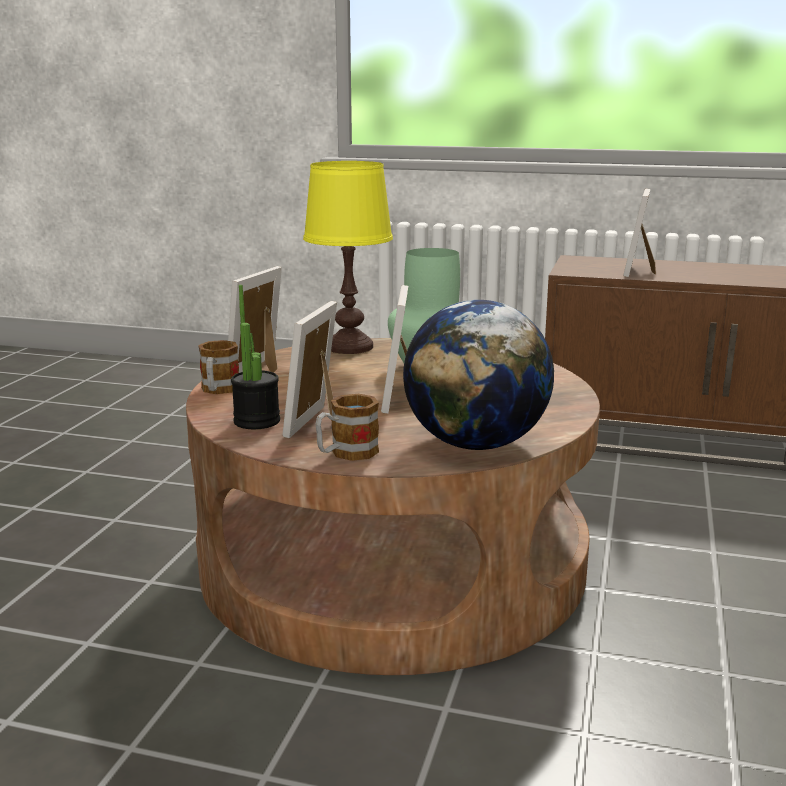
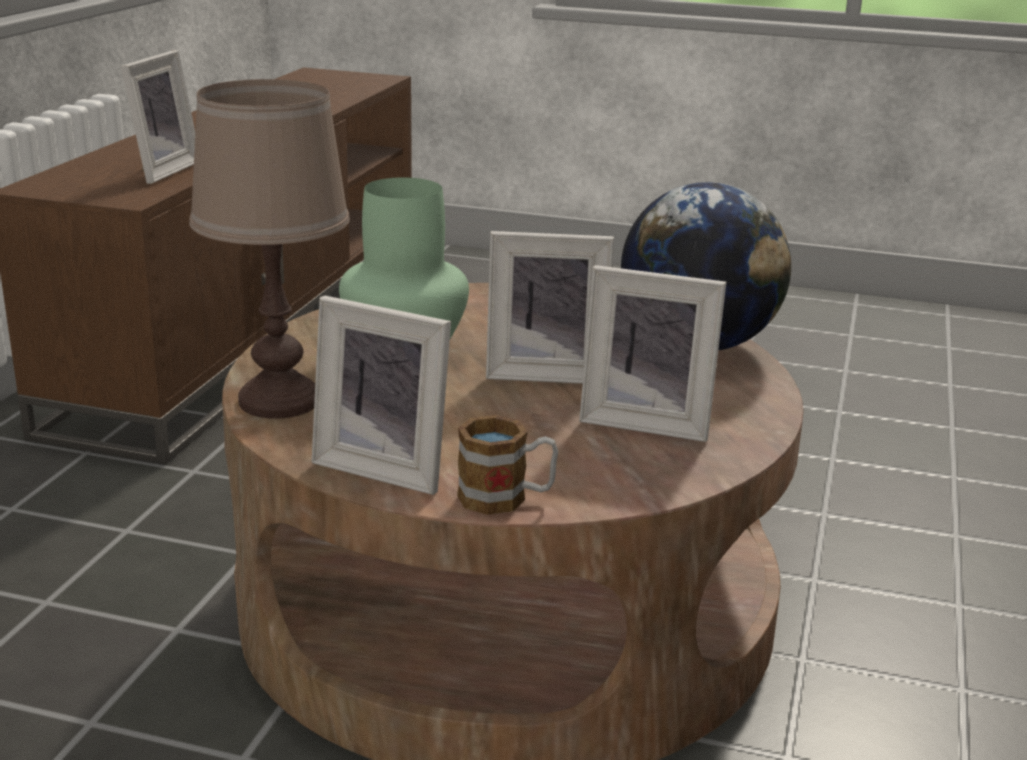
camera: 90 degrees left, 5 degrees up
potted plant [231,285,280,430] -> none
yellow table lamp [303,161,393,354] -> brown table lamp [189,79,350,419]
mug [315,394,379,461] -> none
picture frame [623,189,656,277] -> picture frame turned 90 degrees counterclockwise [121,50,195,184]

